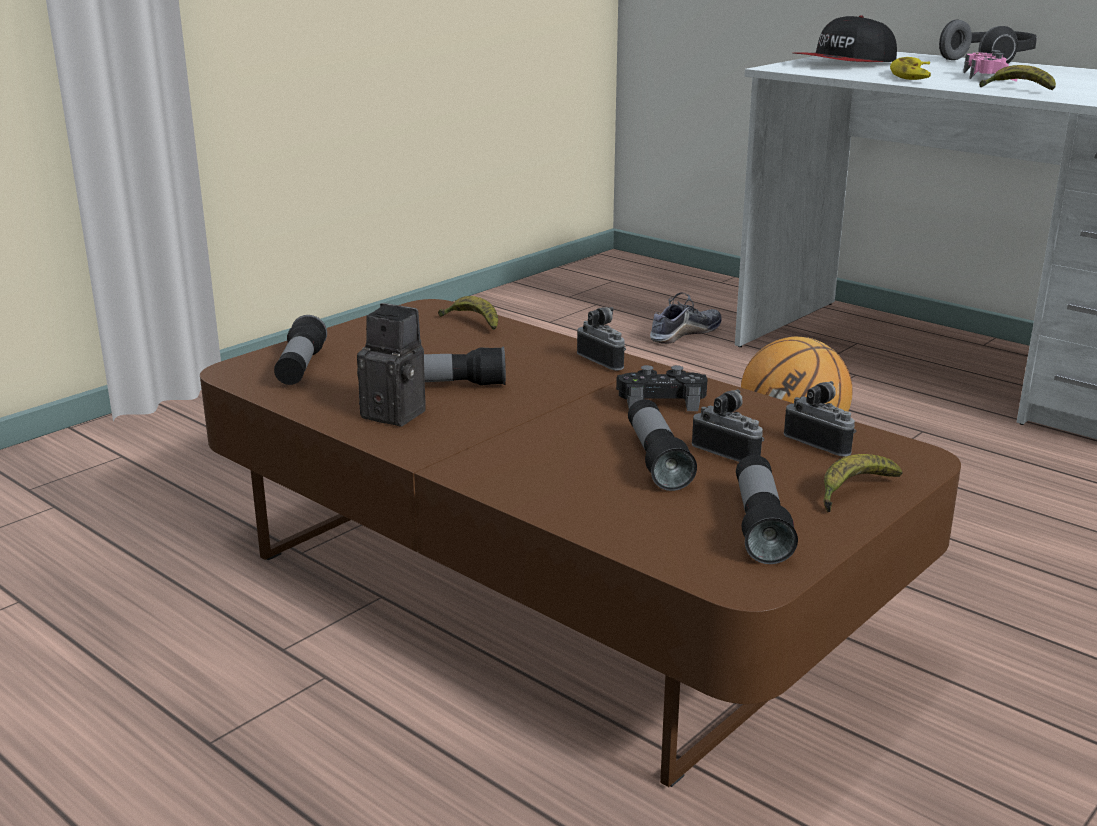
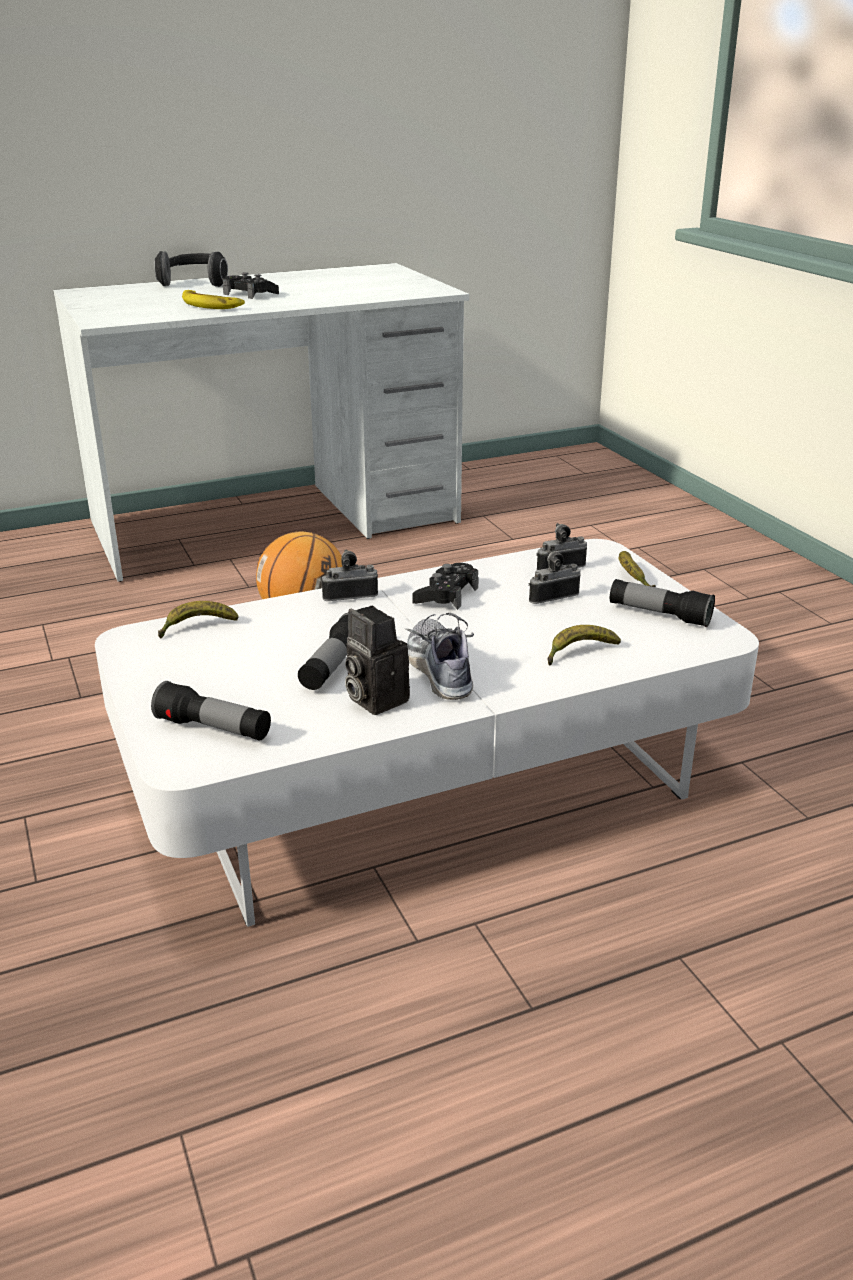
camera: 65 degrees left, 5 degrees up
brown coffee table [200,299,961,787] -> white coffee table [95,539,759,927]
camera [357,303,426,427] -> camera turned 90 degrees counterclockwise [345,605,410,715]
flashlight [628,399,697,491] -> none
shoe [650,292,722,344] -> shoe moved to [405,613,474,700]
cap [794,15,897,62] -> none
pink game controller [963,50,1017,82] -> black game controller [223,272,279,299]
banana [979,65,1056,90] -> banana moved to [548,625,621,666]

